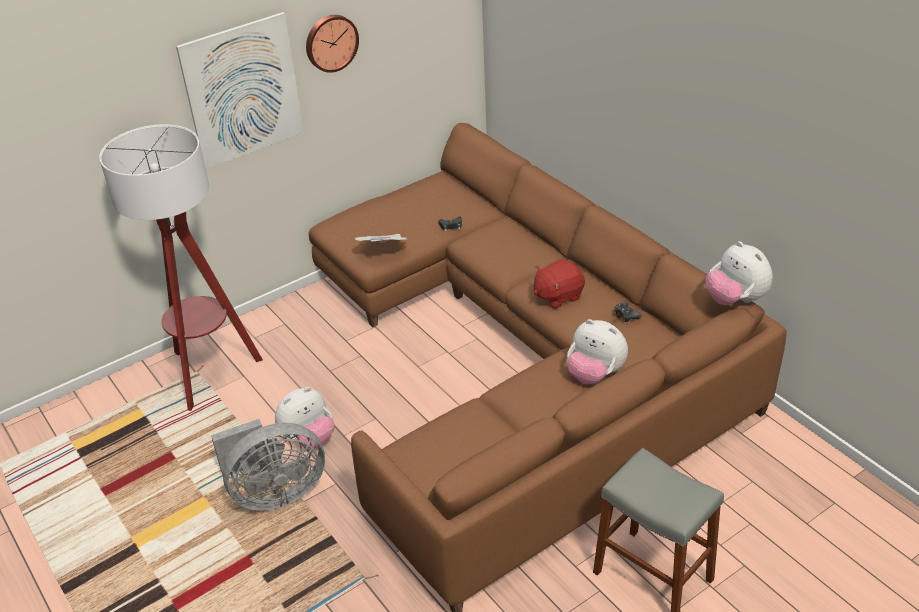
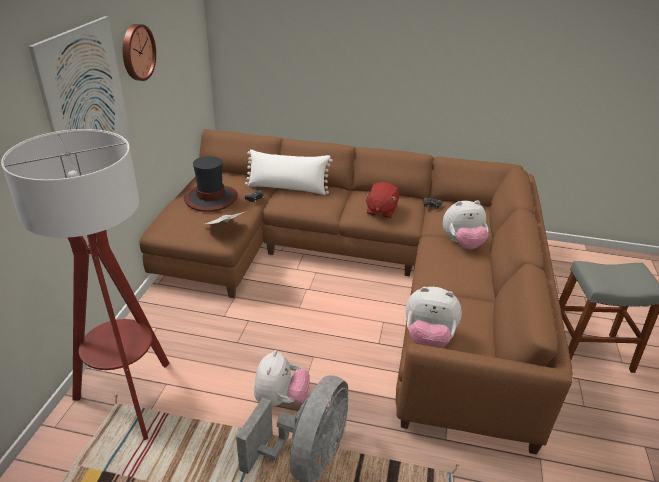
camera: 45 degrees left, 5 degrees down
plush toy [706,241,773,305] -> plush toy moved to [406,287,462,348]
none -> hat [184,156,238,212]
none -> white pillow [245,149,333,195]

